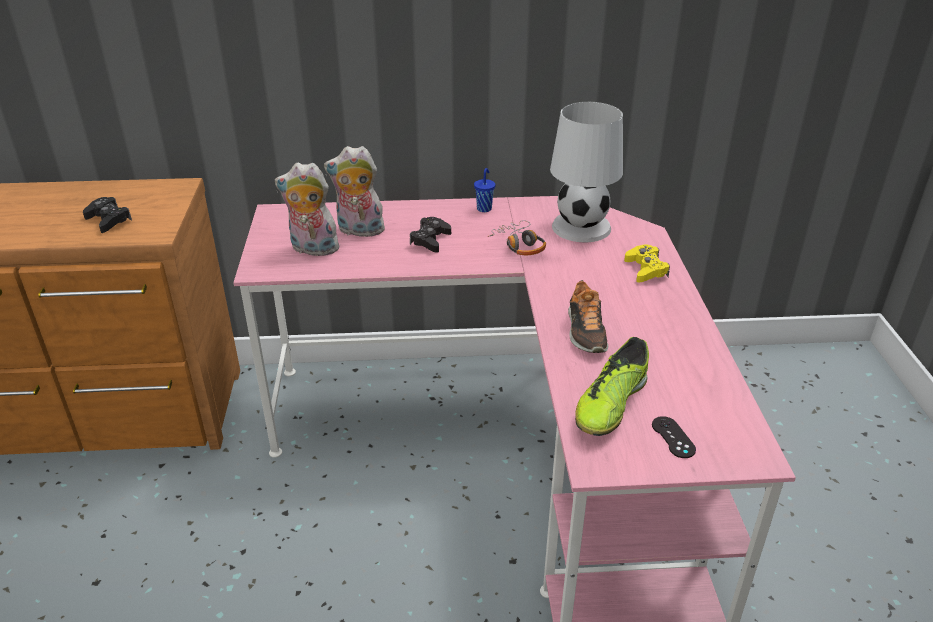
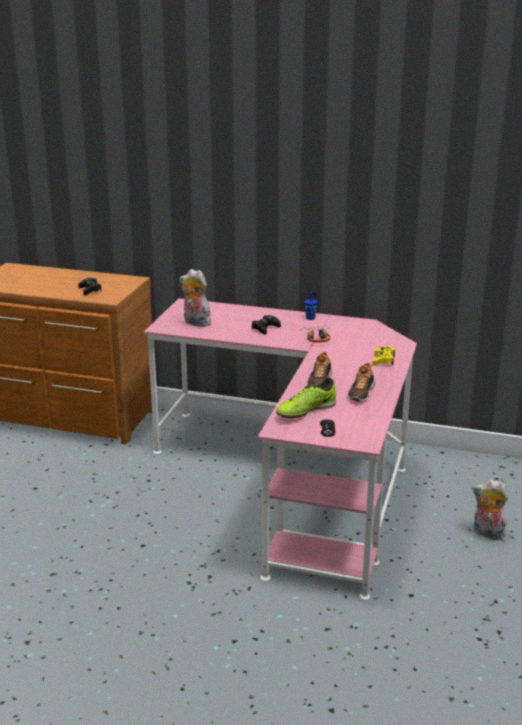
camera: 20 degrees right, 10 degrees down
plush toy [324,146,385,238] -> plush toy moved to [472,480,508,540]
white table lamp [550,102,623,242] -> none
none -> shoe [348,363,375,402]

